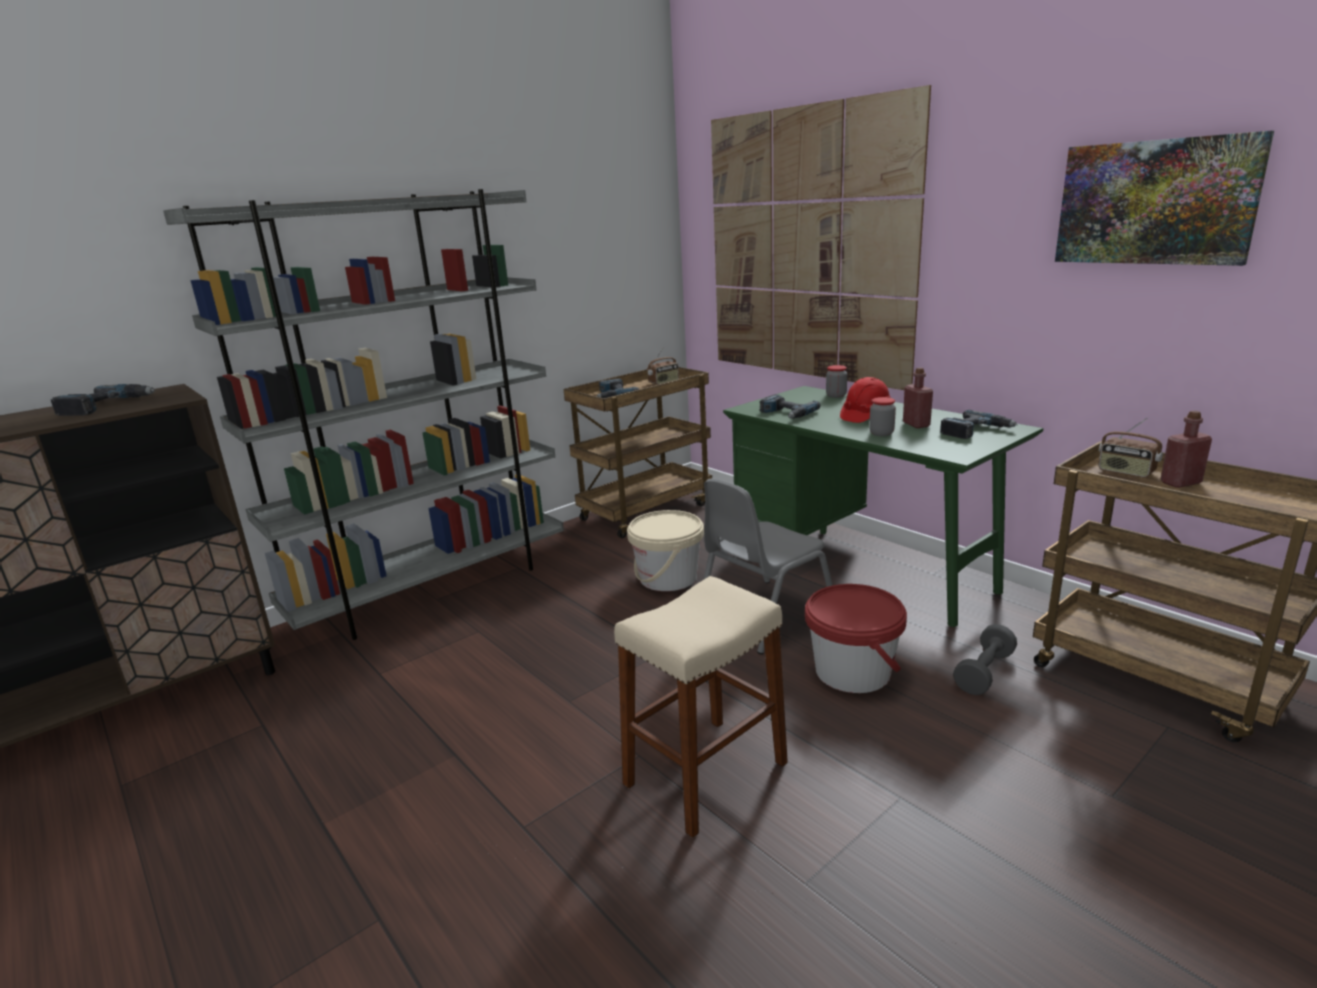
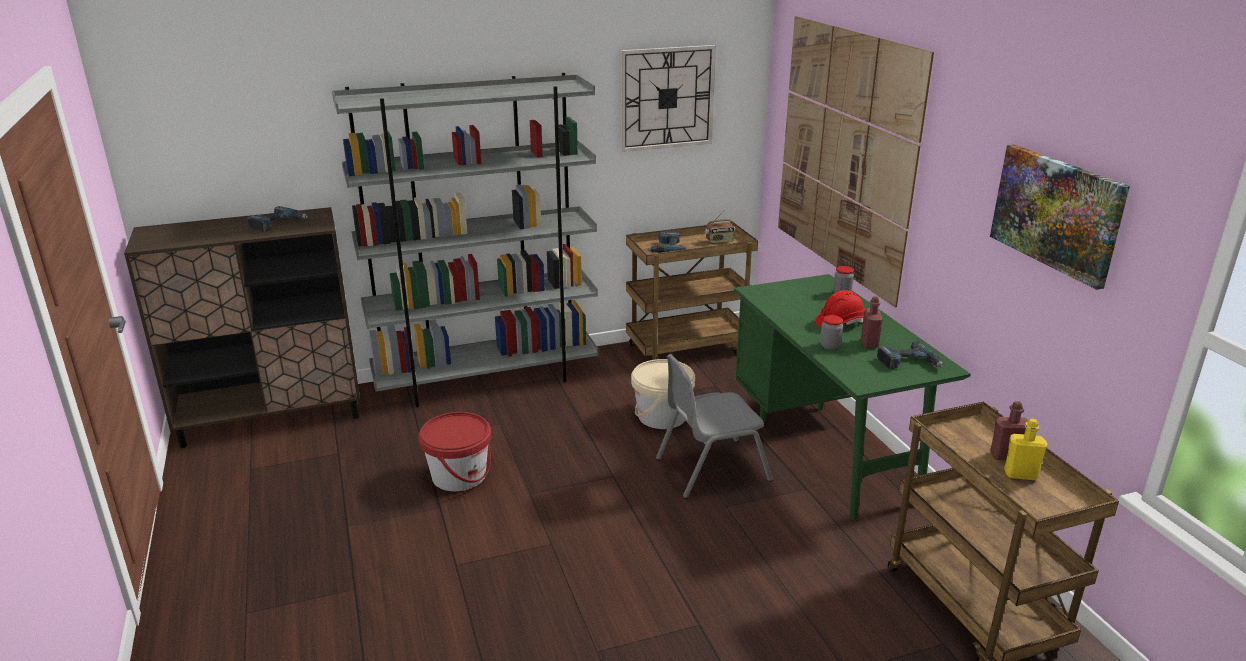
camera: 20 degrees right, 5 degrees up
beige stool [614,576,788,838] -> none
power drill [759,394,821,419] -> none
red bucket [805,584,907,693] -> red bucket moved to [419,412,491,491]
grey dumbbell [953,624,1017,695] -> none
radio [1098,417,1163,477] -> none
none -> wall clock [621,45,716,152]
none -> yellow bottle [1004,419,1047,480]

